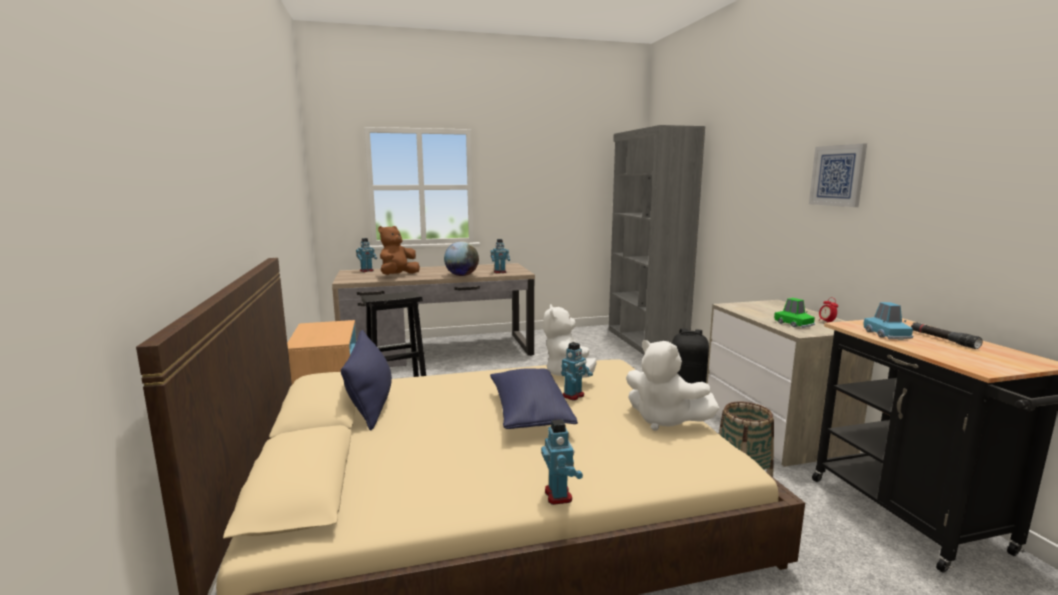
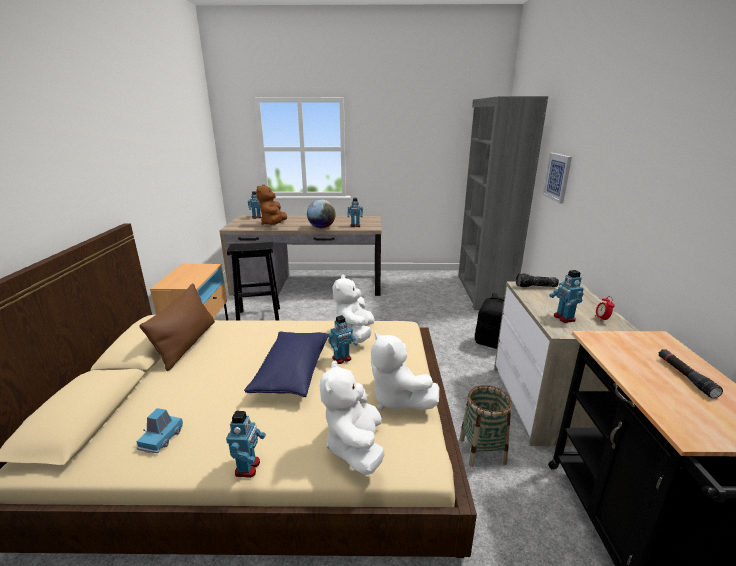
camera: 15 degrees right, 10 degrees up
blue pillow [341,330,392,430] -> brown pillow [139,283,215,371]
brown plush toy [378,226,420,275] -> brown plush toy turned 45 degrees counterclockwise [256,184,287,225]
green toy car [774,298,815,328] -> toy robot [549,270,584,323]
picture [809,144,867,207] -> picture moved to [543,153,572,203]
blue toy car [864,302,913,340] -> blue toy car moved to [136,408,183,453]
none -> white plush toy [320,360,385,475]
none -> flashlight [516,273,559,287]

